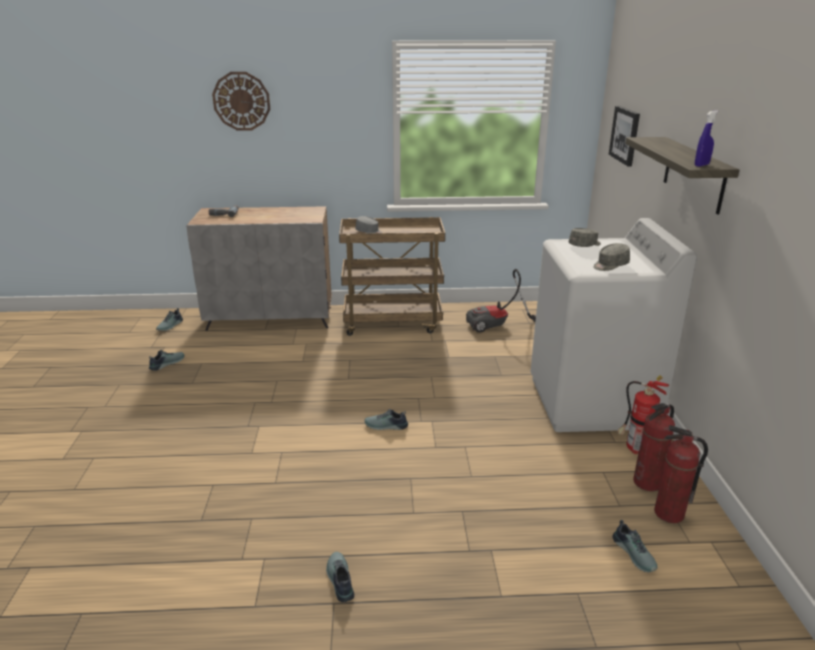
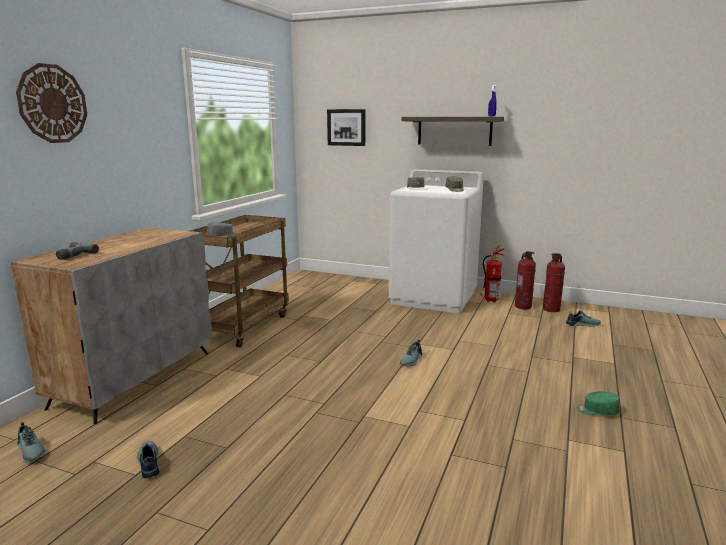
camera: 65 degrees left, 10 degrees down
shoe [326,552,354,602] -> green cap [576,391,620,415]
vacuum cleaner [466,269,536,332] -> none

